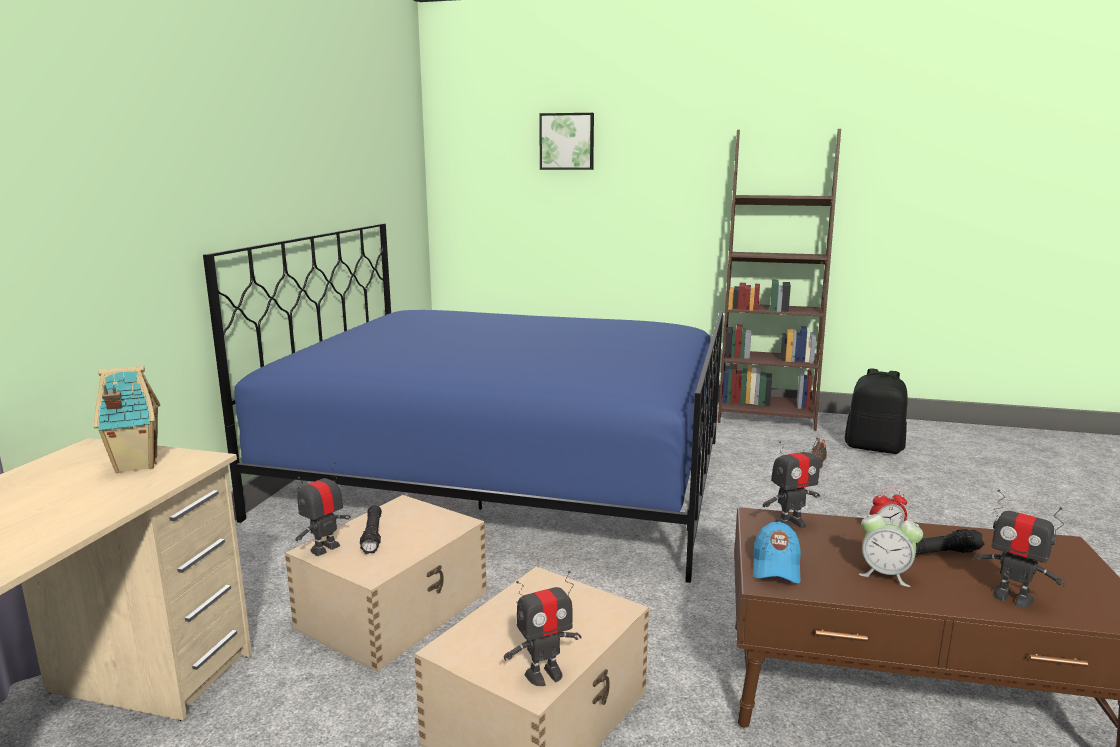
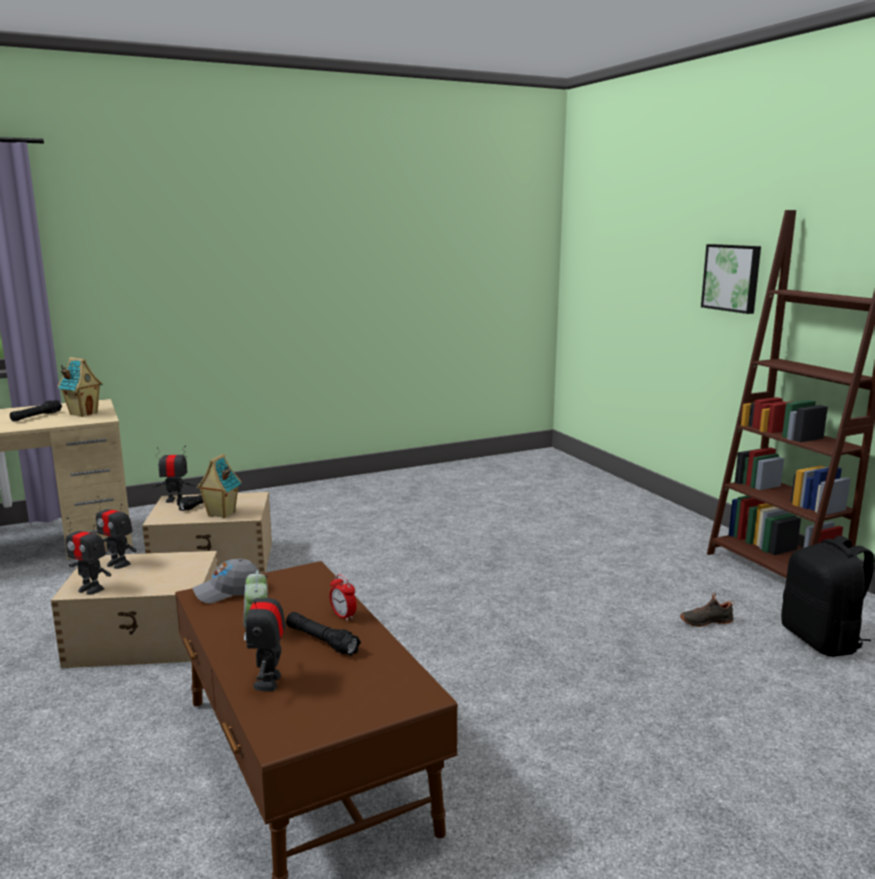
camera: 50 degrees right, 0 degrees up
blue bed [203,224,723,583] -> none
picture [539,113,594,170] -> picture moved to [701,244,761,314]
blue cap [753,522,801,584] -> grey cap [193,559,260,604]
toy robot [763,438,820,530] -> toy robot moved to [96,496,137,569]
none -> black flashlight [10,400,62,422]
none -> toy house [197,454,242,519]

